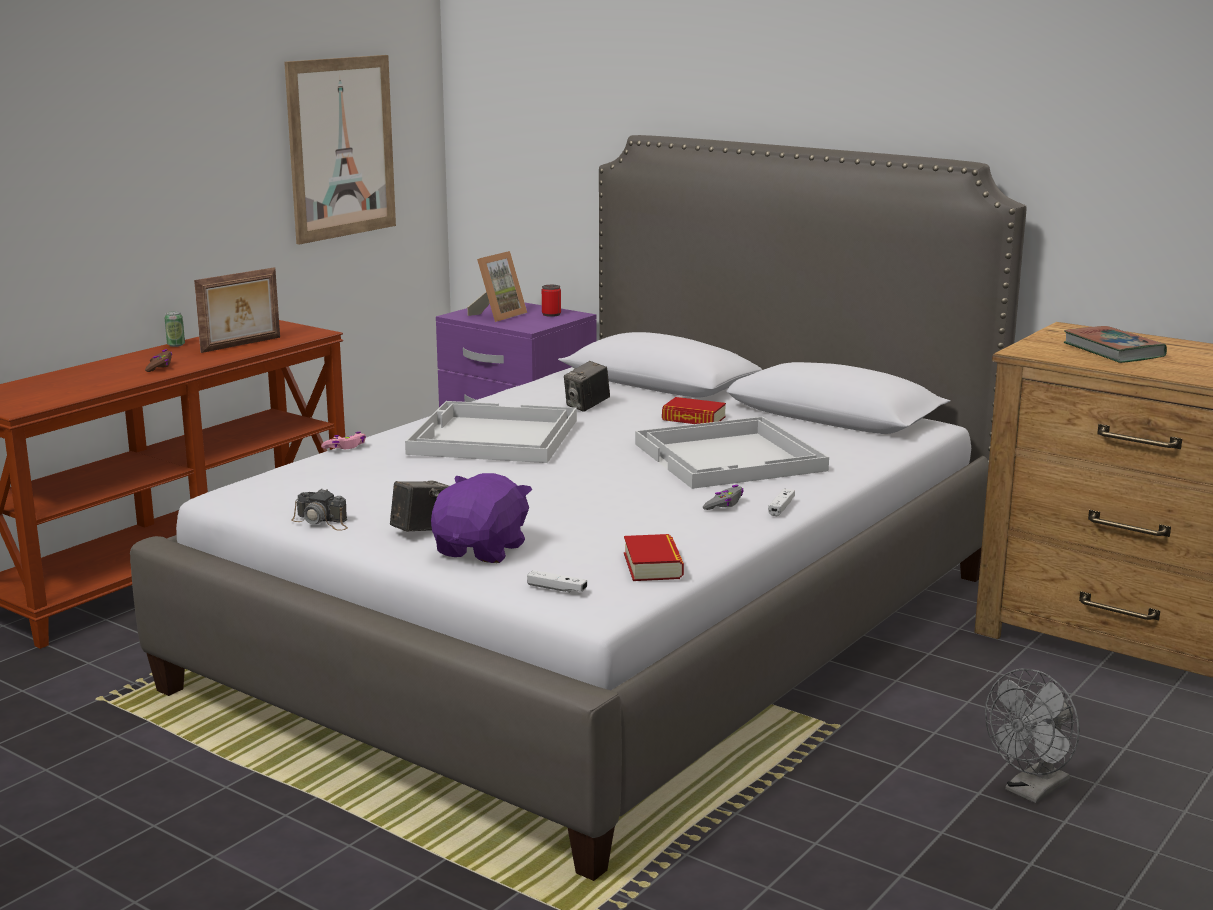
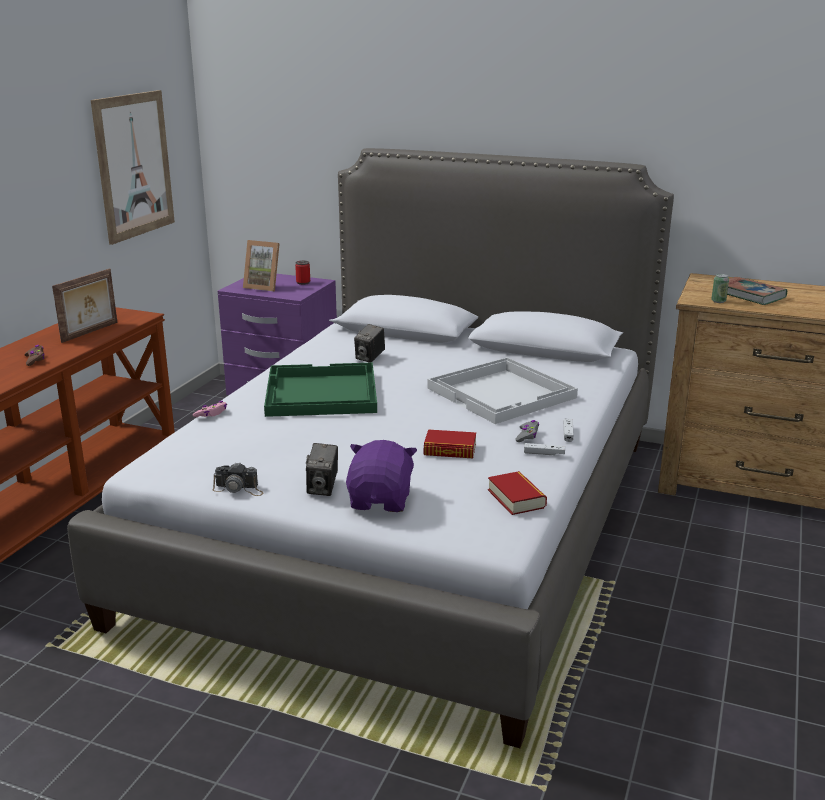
camera: 15 degrees left, 5 degrees up
can [165,311,185,347] -> can moved to [711,274,729,303]
camera [390,481,449,532] -> camera turned 150 degrees clockwise [306,443,338,496]
white tray [405,401,577,463] -> green tray [264,363,377,417]
picture frame [467,251,527,322] -> picture frame turned 90 degrees clockwise [243,240,280,292]
white game controller [527,570,587,593] -> white game controller moved to [524,443,565,455]
book [662,397,726,424] -> book moved to [424,429,476,458]
grey fan [985,668,1080,803] -> none

